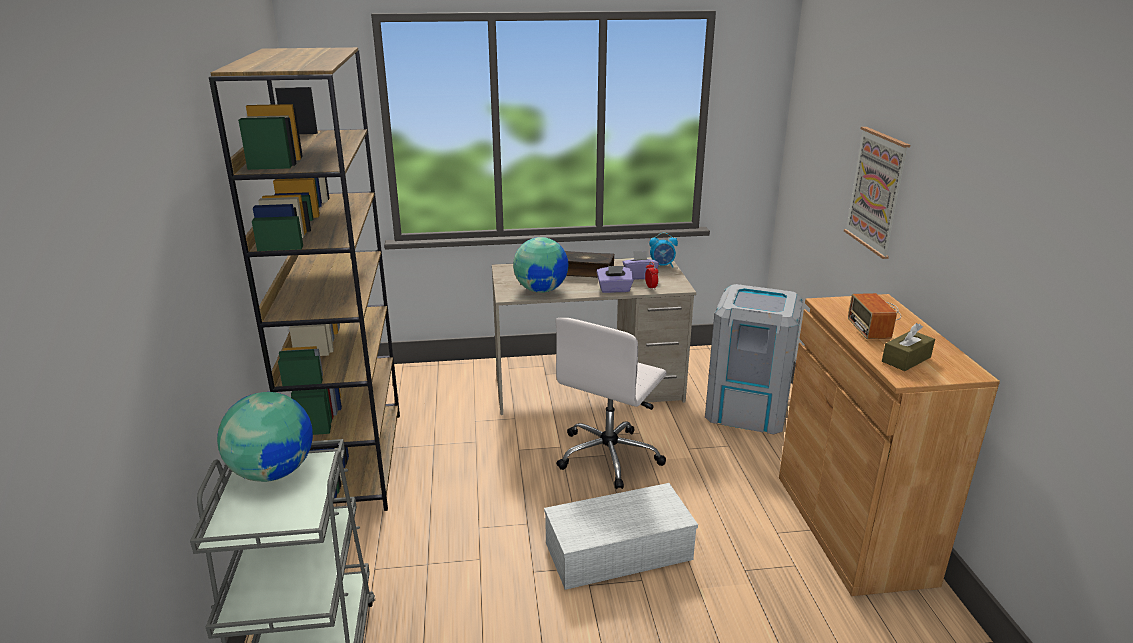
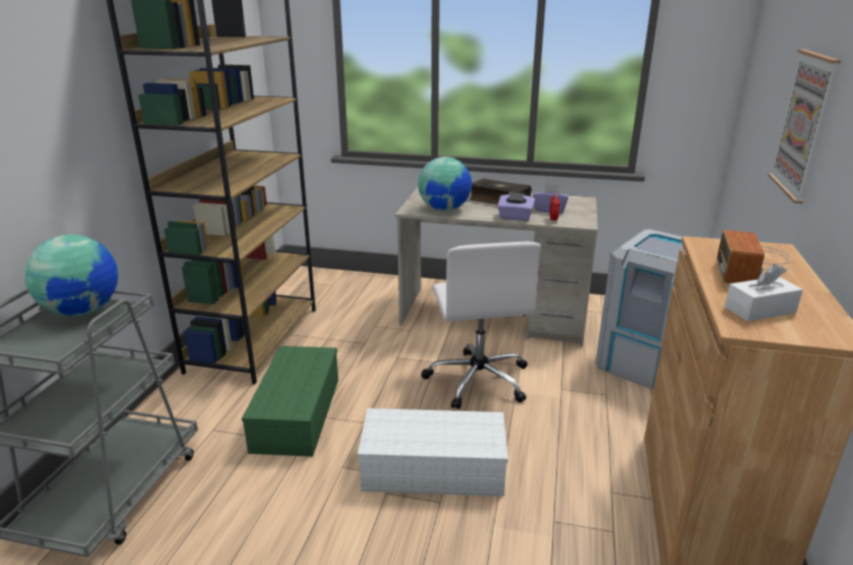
camera: 20 degrees right, 0 degrees up
white office chair [555,318,667,489] -> white office chair turned 60 degrees counterclockwise [421,242,541,409]
alarm clock [649,233,678,268] -> none
brown tissue box [882,323,935,371] -> white tissue box [725,264,803,322]
none -> green storage box [242,346,338,457]

